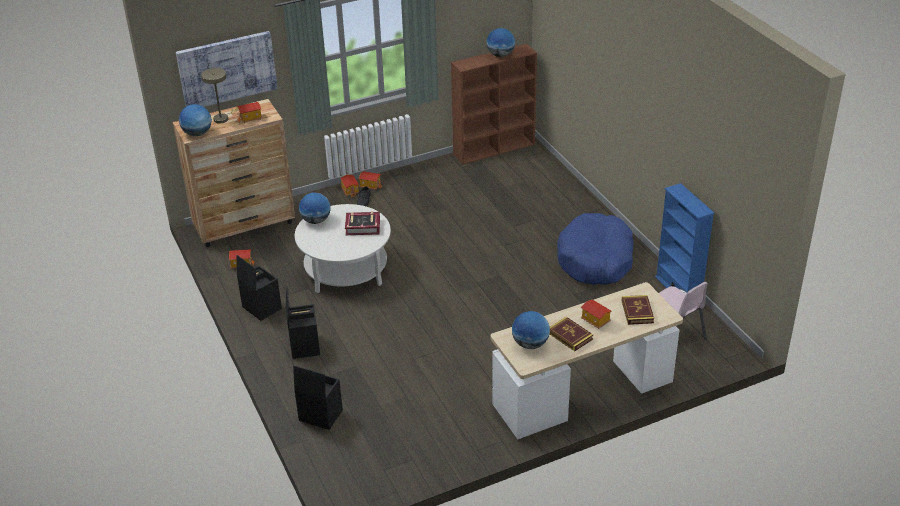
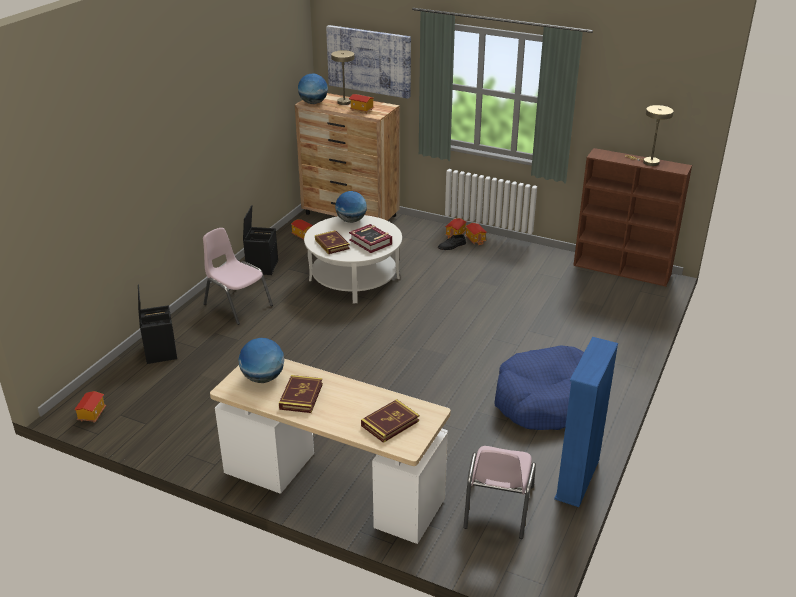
camera: 50 degrees right, 5 degrees down
black storage box [286,286,320,359] -> pink chair [203,228,273,325]
globe [487,28,515,57] -> beige table lamp [625,105,674,166]
toy house [581,299,612,329] -> toy house moved to [74,391,106,423]
none -> book [315,230,350,254]

